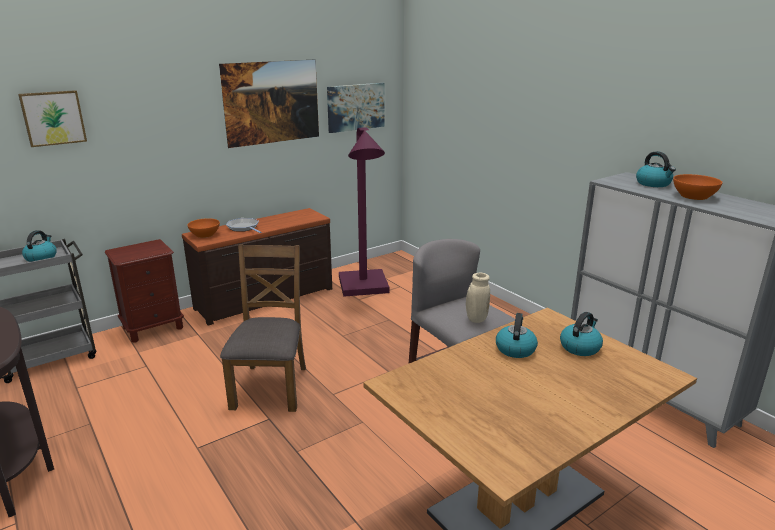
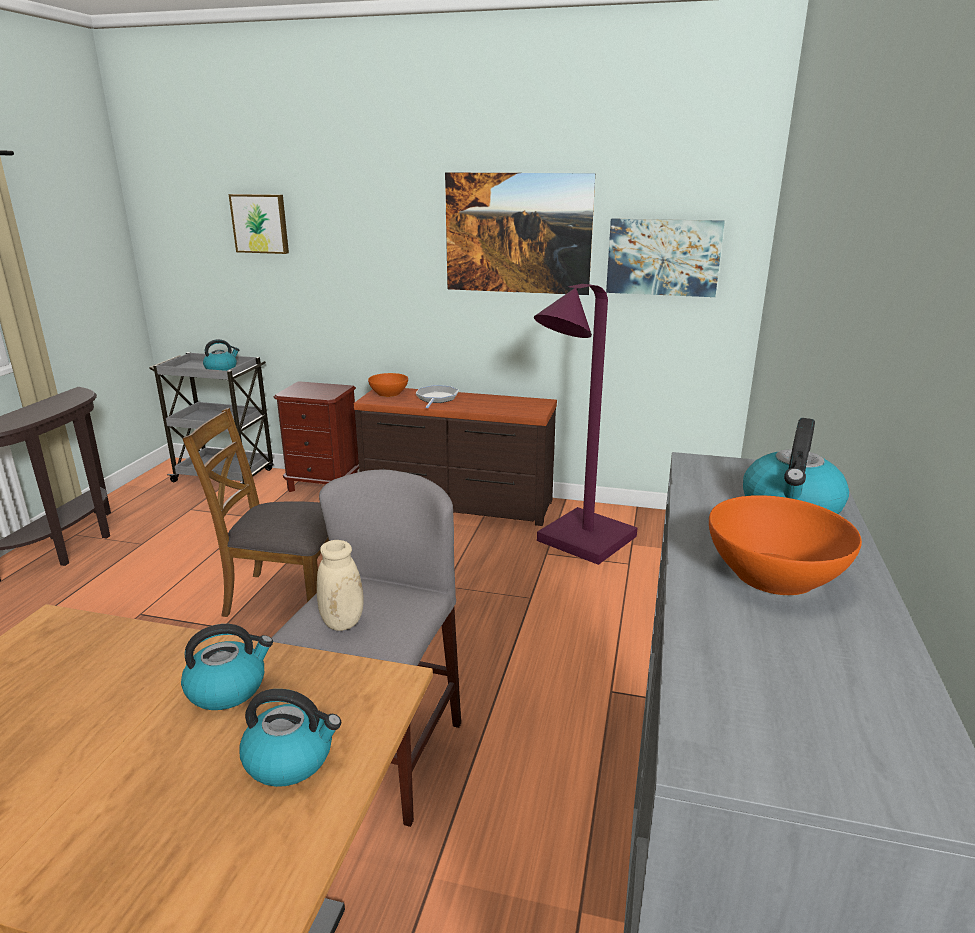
camera: 50 degrees right, 0 degrees up
brown chair [220,244,306,412] -> brown chair turned 135 degrees counterclockwise [182,408,329,617]

